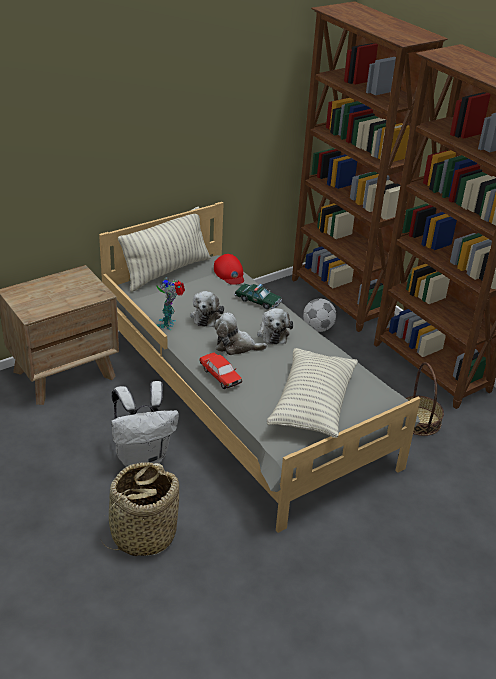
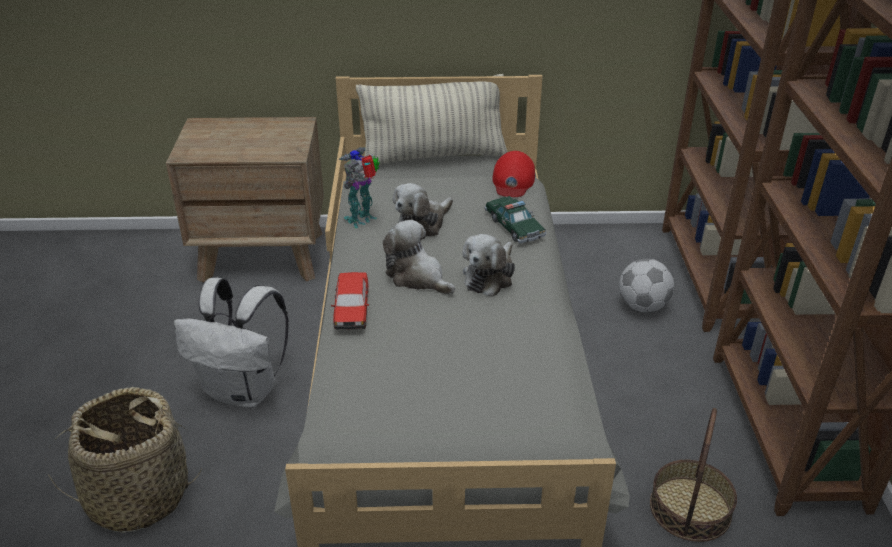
camera: 35 degrees right, 0 degrees up
pillow [267,348,358,438] -> none

